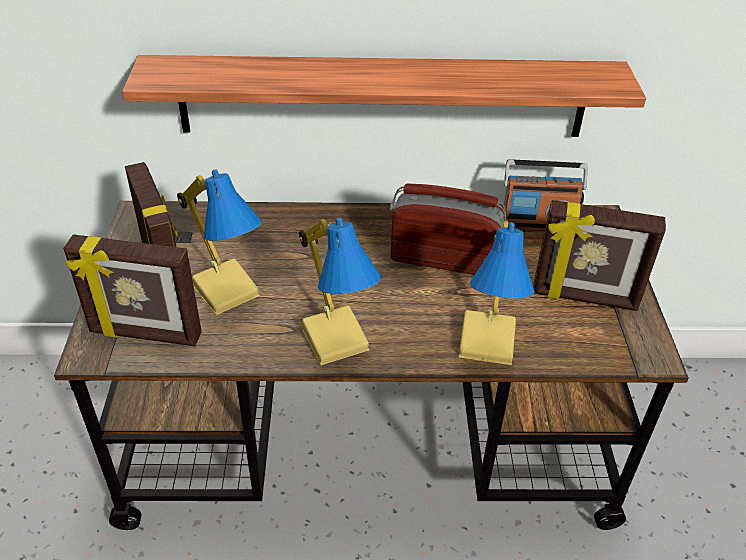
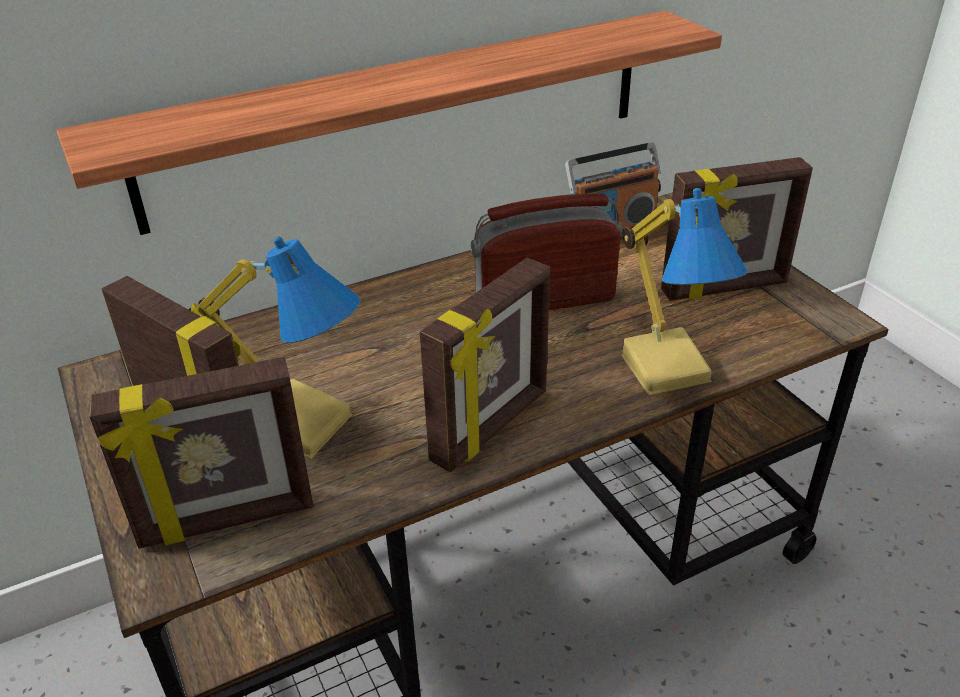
camera: 25 degrees left, 5 degrees down
table lamp [299,218,382,365] -> picture frame [420,258,550,473]

